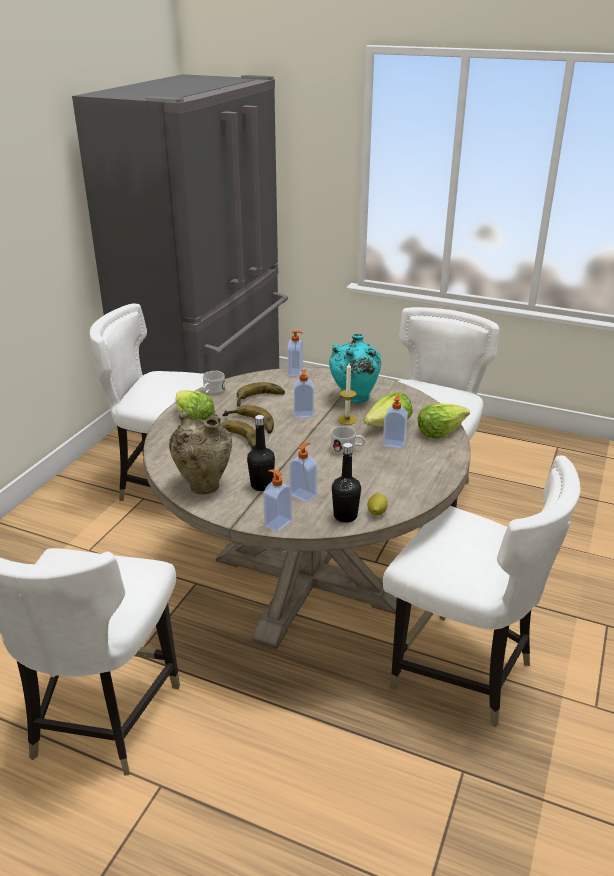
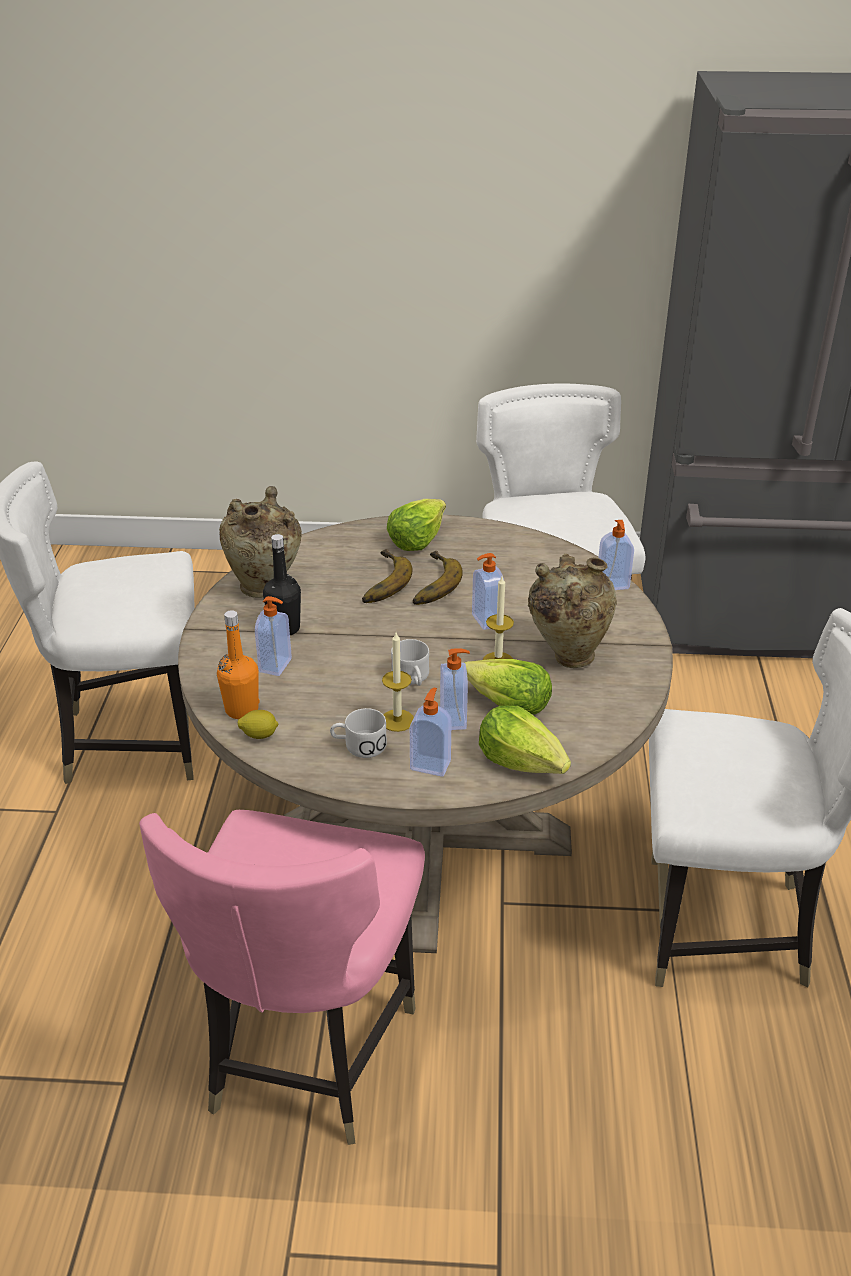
camera: 70 degrees right, 5 degrees up
white mug [203,371,225,395] -> white mug moved to [330,708,387,758]
banana [237,382,285,407] -> none
soap dispenser [263,470,292,532] -> soap dispenser moved to [410,688,452,777]
turquoise vase [329,334,382,403] -> beige vase [528,554,617,668]
black bottle [332,443,361,523] -> orange bottle [217,610,260,719]
white chair [383,455,581,727] -> pink chair [139,810,425,1145]
none -> candle [382,633,414,732]

